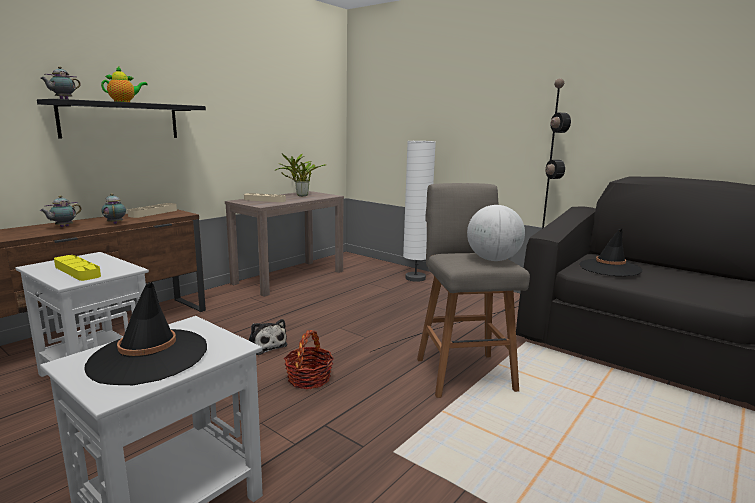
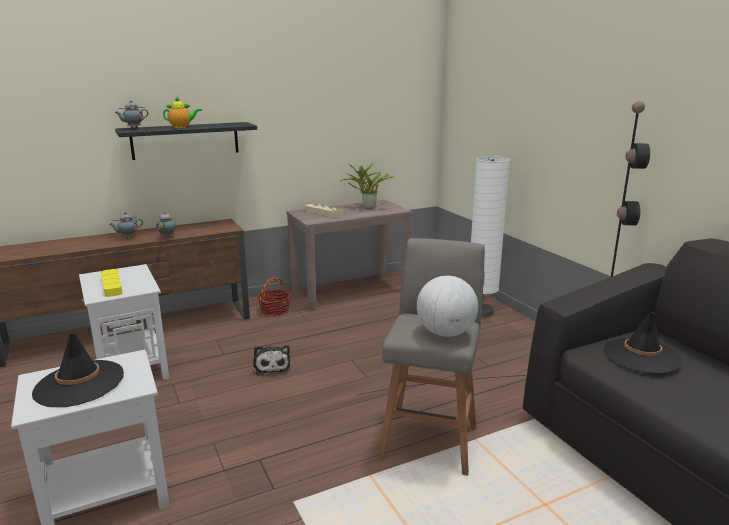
camera: 25 degrees right, 5 degrees up
beige tray [127,203,177,218] -> none
basket [284,330,334,389] -> basket moved to [257,277,291,316]

